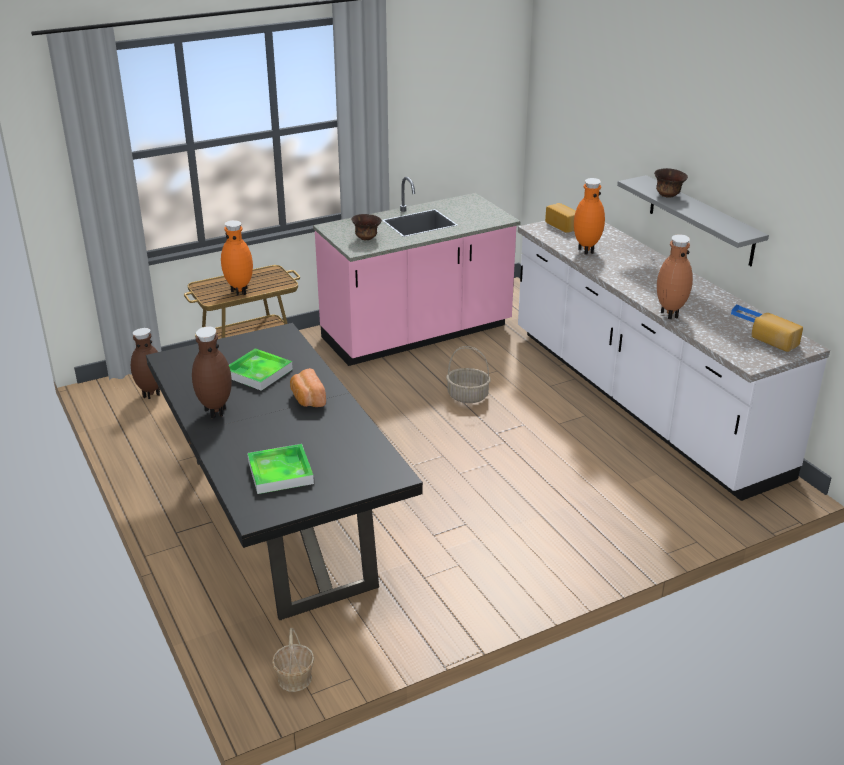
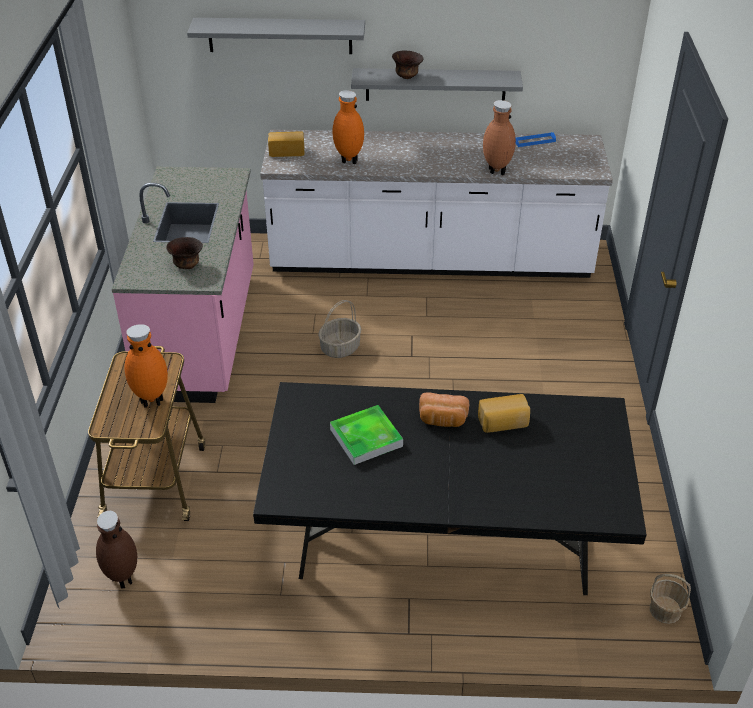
camera: 60 degrees left, 10 degrees up
brown vase [192,326,232,418] -> none
tray [247,444,314,494] -> none
bread [752,313,803,352] -> bread moved to [478,394,530,433]
none -> grey shelf [187,18,365,54]

